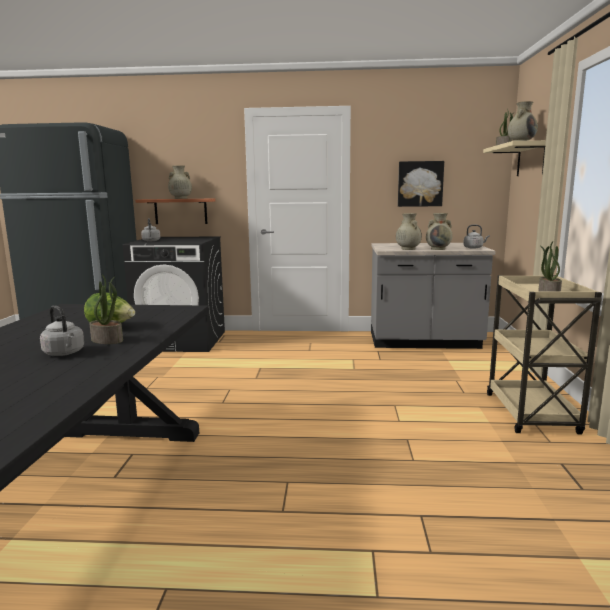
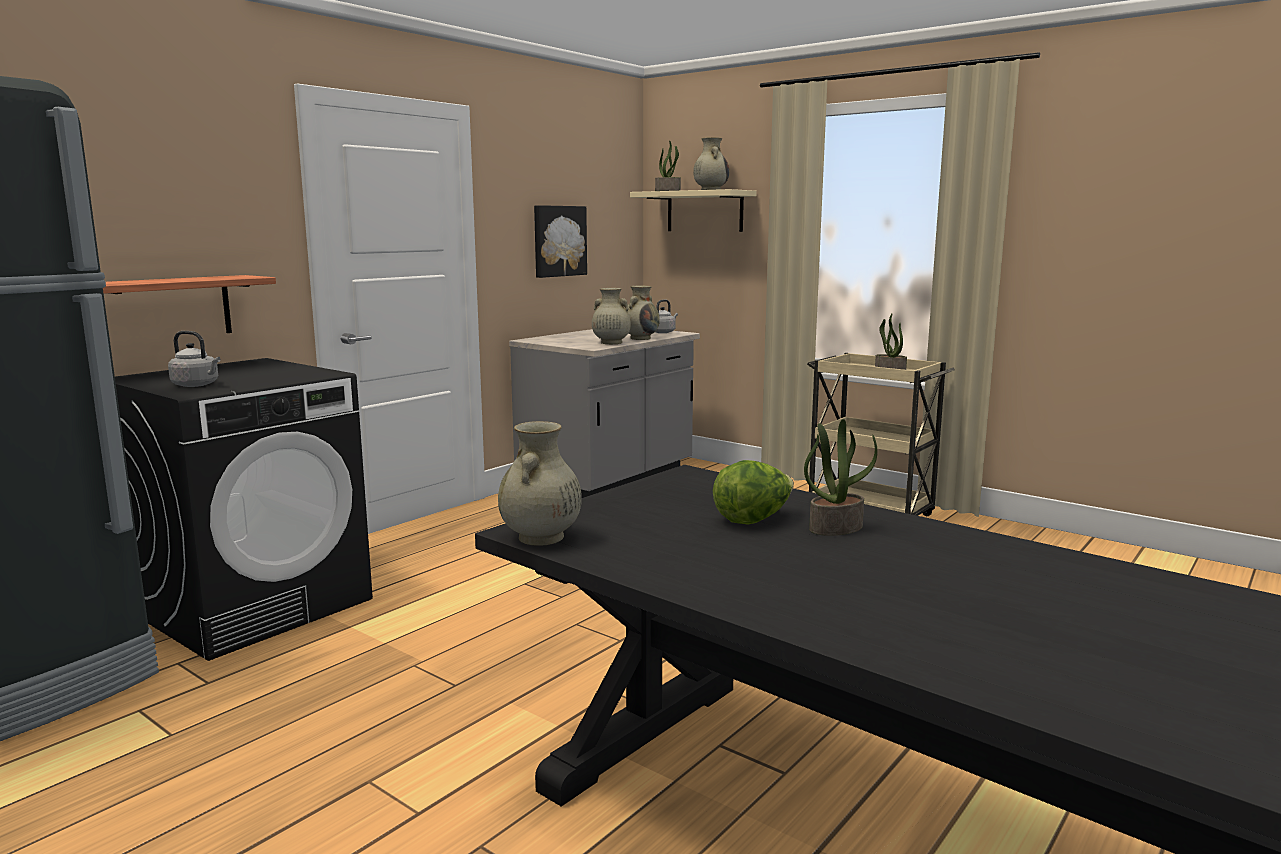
camera: 55 degrees left, 0 degrees up
grey kettle [40,305,84,356] -> none
beige vase [168,166,192,199] -> beige vase moved to [498,421,582,546]

